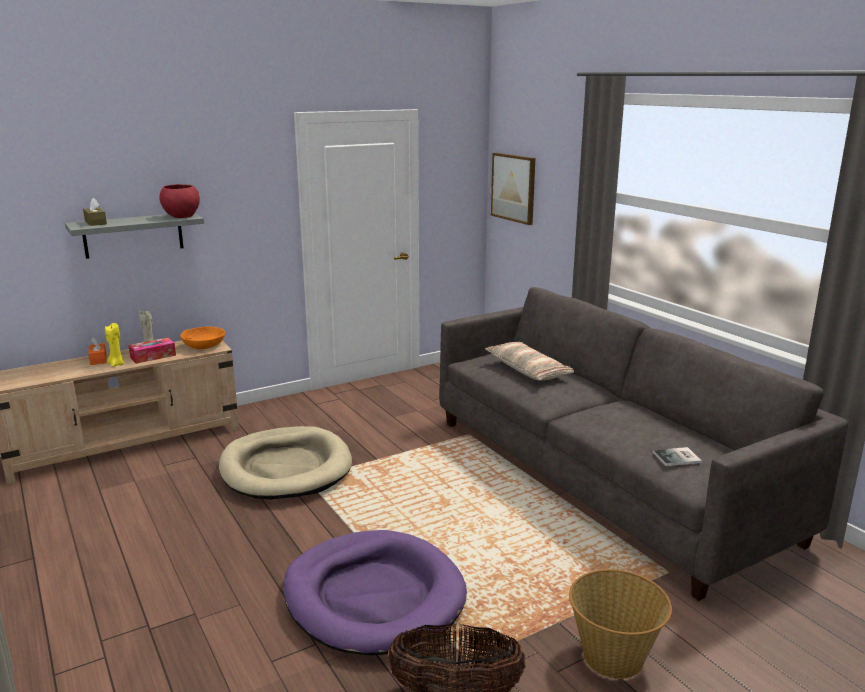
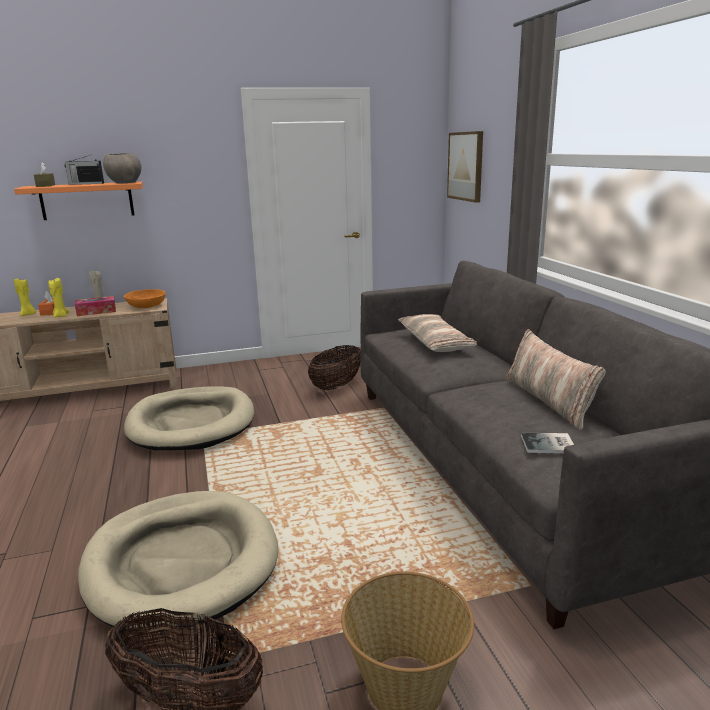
camera: 15 degrees right, 0 degrees up
grey shelf [65,213,204,259] -> orange shelf [14,182,143,220]
red bowl [159,184,200,218] -> grey bowl [103,153,141,184]
purple dog bed [283,530,467,655] -> beige dog bed [78,491,278,631]
none -> yellow candle [14,279,36,316]
none -> radio [64,155,104,185]
none -> basket [308,345,361,390]
none -> pillow [506,329,605,430]

